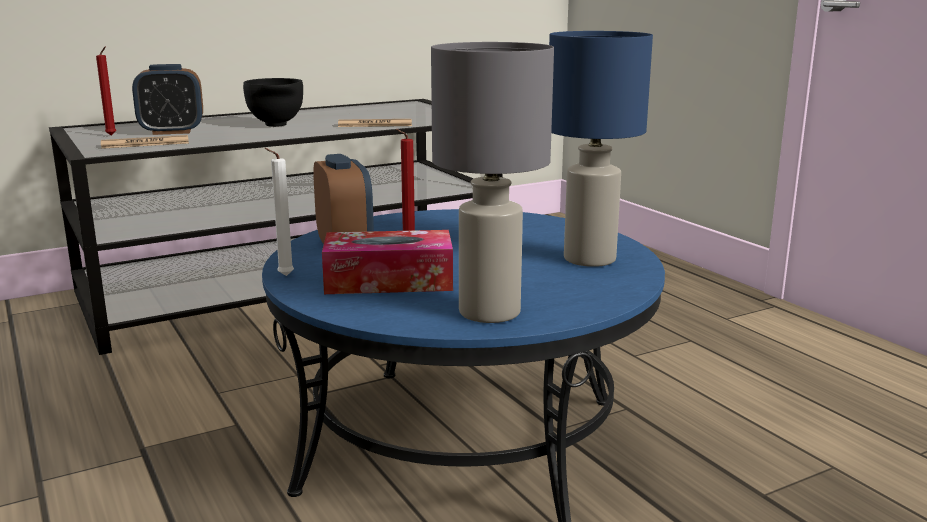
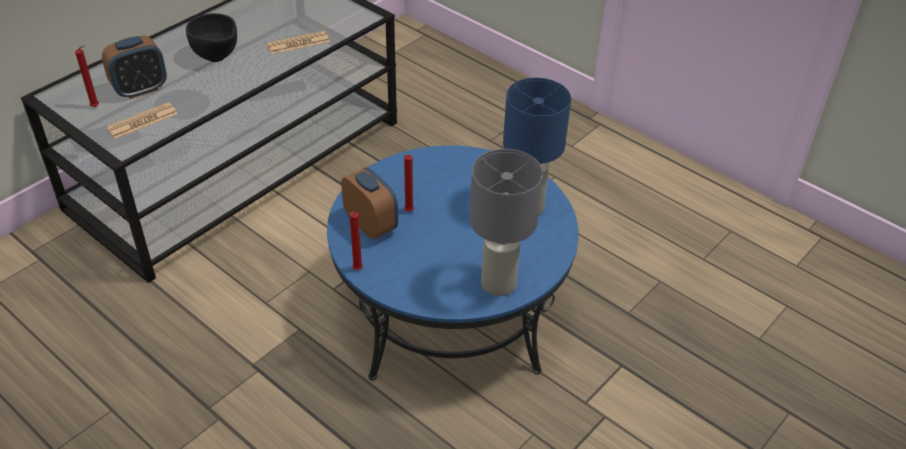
camera: 20 degrees left, 25 degrees up
white candle [264,148,294,276] -> red candle [349,212,363,270]
tissue box [322,230,453,294] -> none

